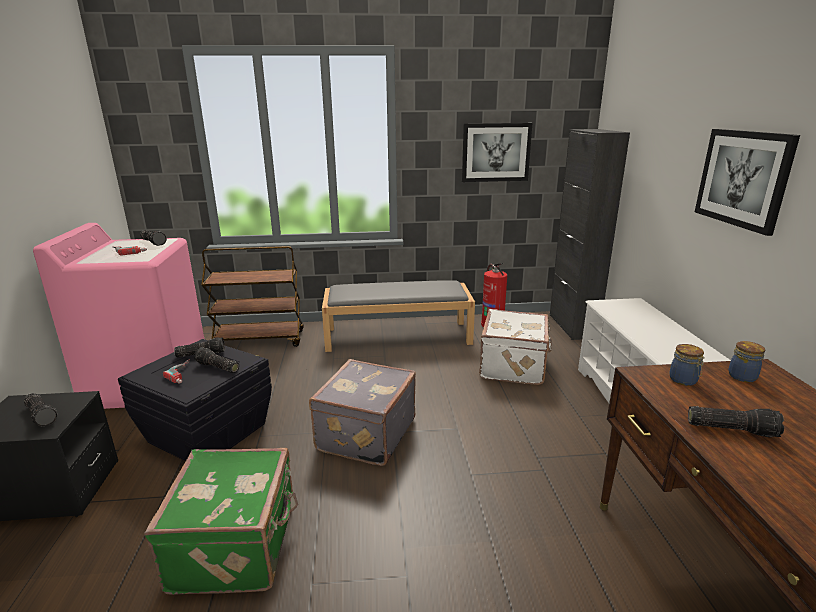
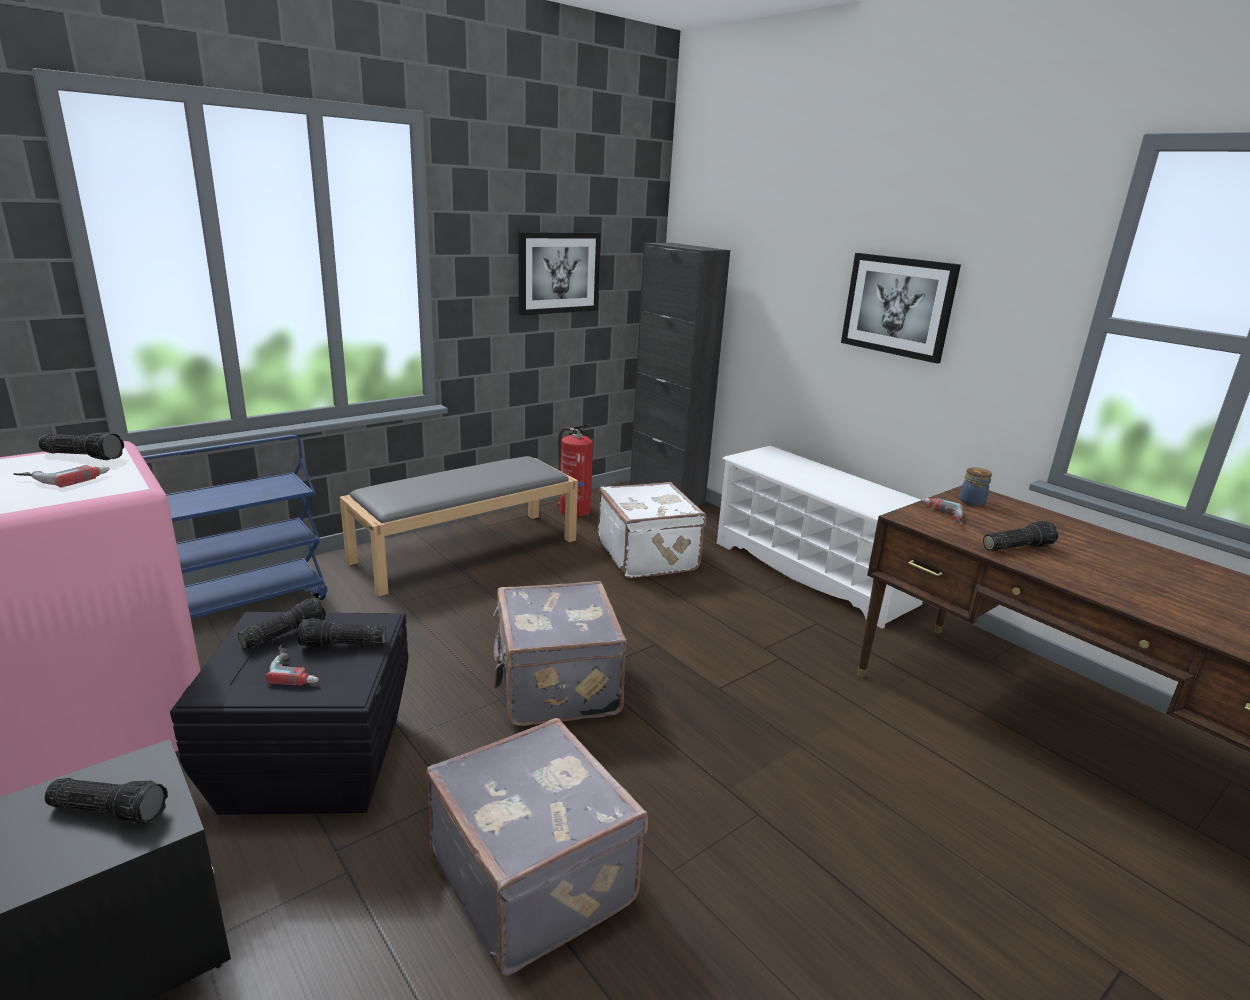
camera: 35 degrees left, 0 degrees up
green suitcase [144,448,298,595] -> grey suitcase [426,718,648,976]
brown cart [201,246,304,347] -> blue cart [142,435,327,618]
jar [669,344,704,386] -> power drill [922,498,963,526]

